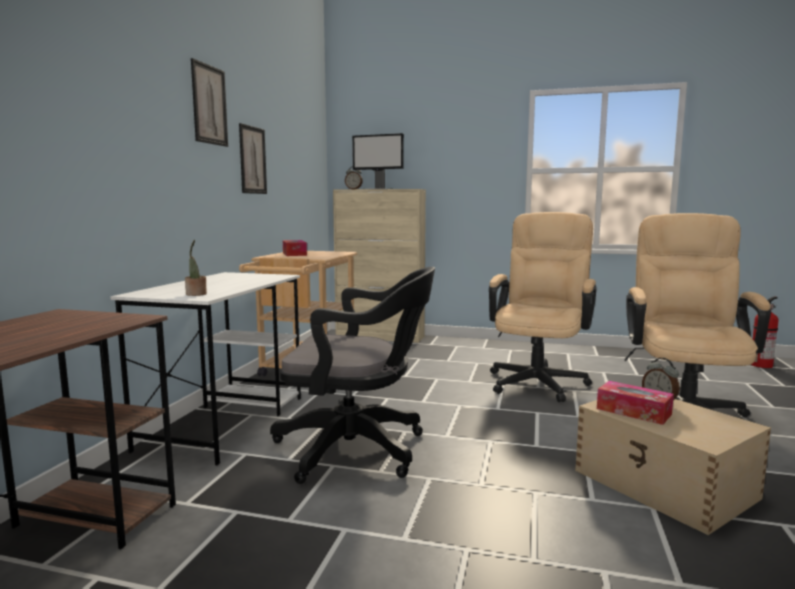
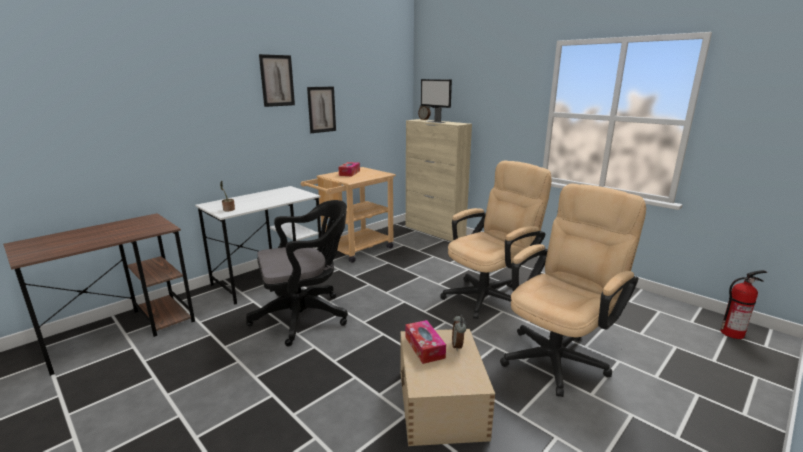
camera: 30 degrees right, 10 degrees up
black office chair [270,267,435,484] -> black office chair turned 60 degrees counterclockwise [246,200,348,346]

